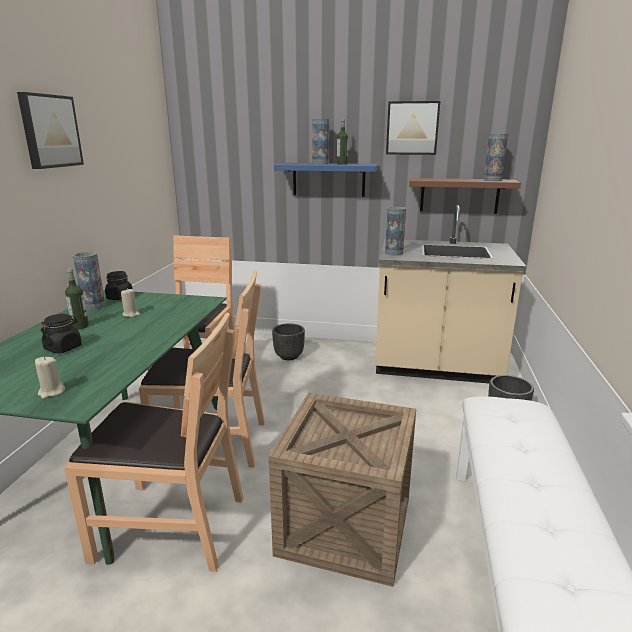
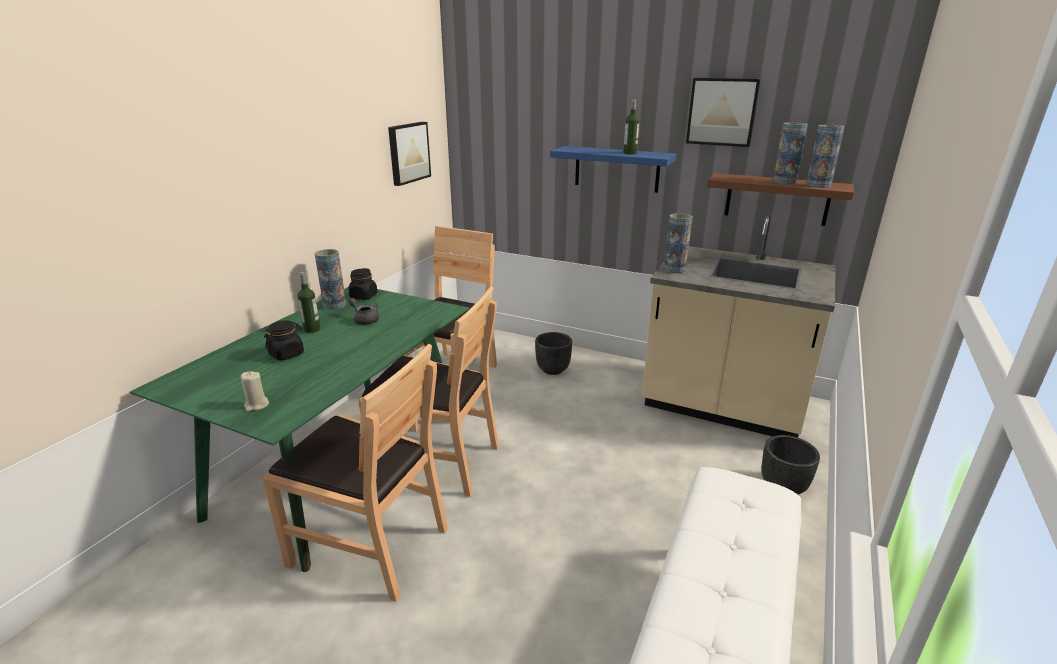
camera: 15 degrees right, 5 degrees up
picture [17,92,84,169] -> picture moved to [388,122,431,186]
beige candle [121,288,140,317] -> grey teapot [349,298,379,325]
crate [269,393,416,587] -> none
vase [312,119,329,164] -> vase moved to [773,122,808,184]

